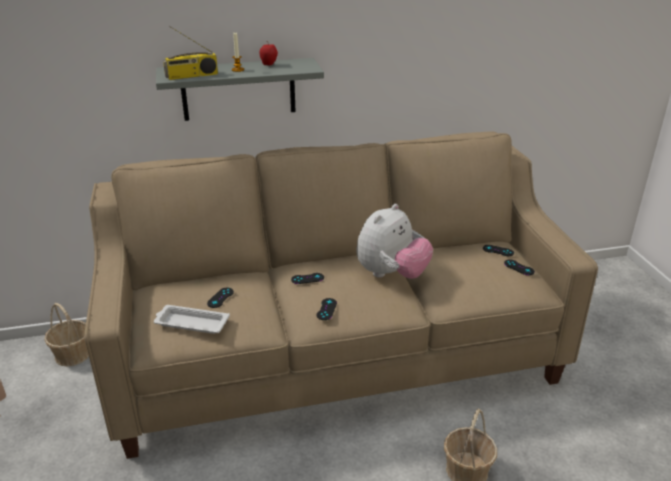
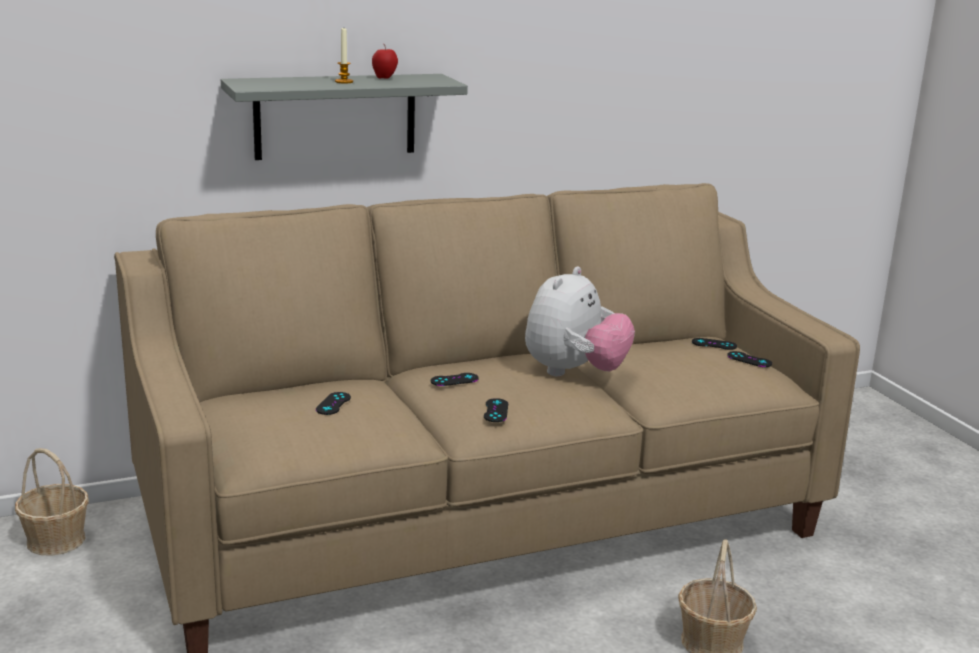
camera: 10 degrees left, 10 degrees down
white tray [154,305,230,334] -> none
radio [163,26,218,80] -> none

